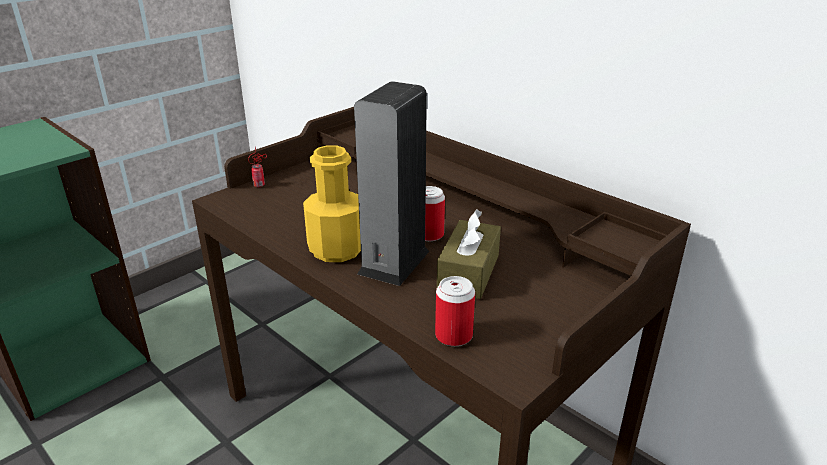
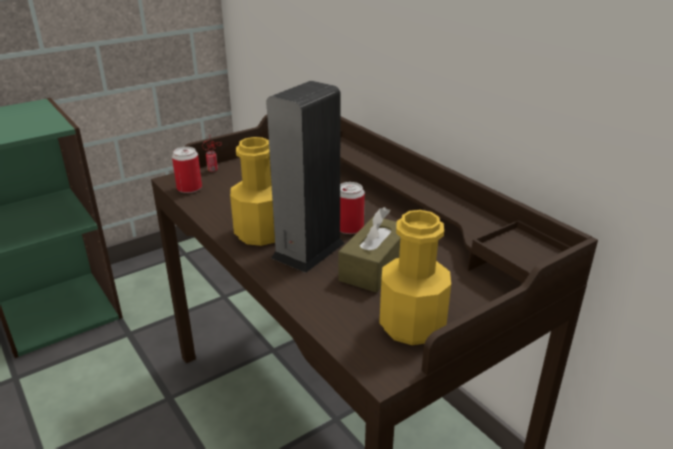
camera: 10 degrees right, 0 degrees up
can [435,276,475,346] -> can moved to [172,147,202,193]
none -> yellow bottle [379,210,451,345]

